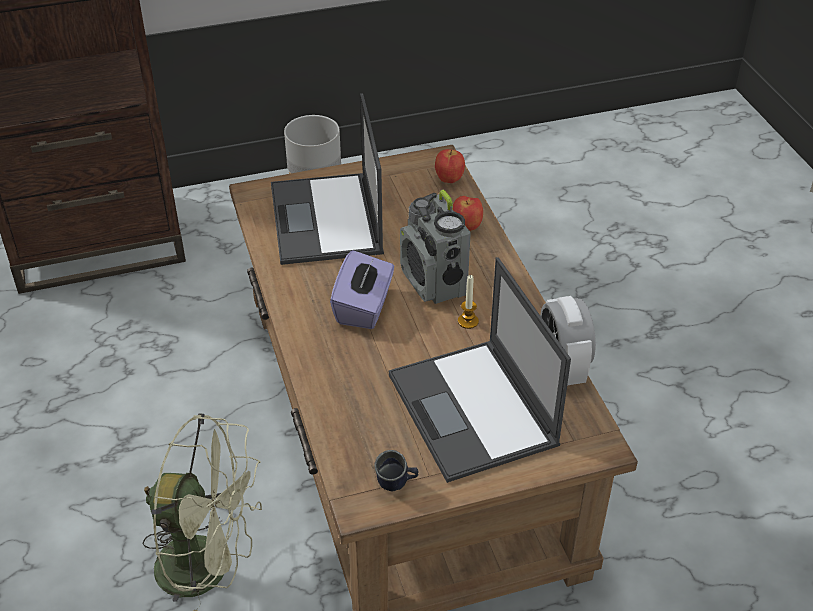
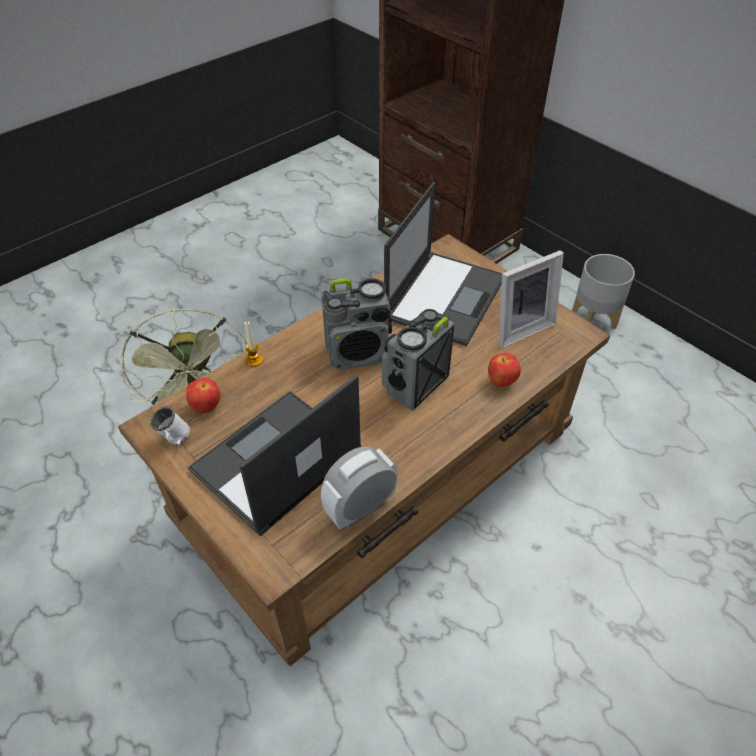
camera: 65 degrees right, 5 degrees up
laptop [271,93,384,265] -> laptop turned 150 degrees clockwise [384,182,502,346]
purple tissue box [330,250,394,329] -> radio [321,278,392,370]
blue mug [374,450,418,492] -> white mug [150,406,190,446]
apple [435,149,465,183] -> apple moved to [186,378,221,413]
candle [458,275,479,329] -> candle moved to [245,321,263,367]
none -> picture frame [499,250,564,348]

